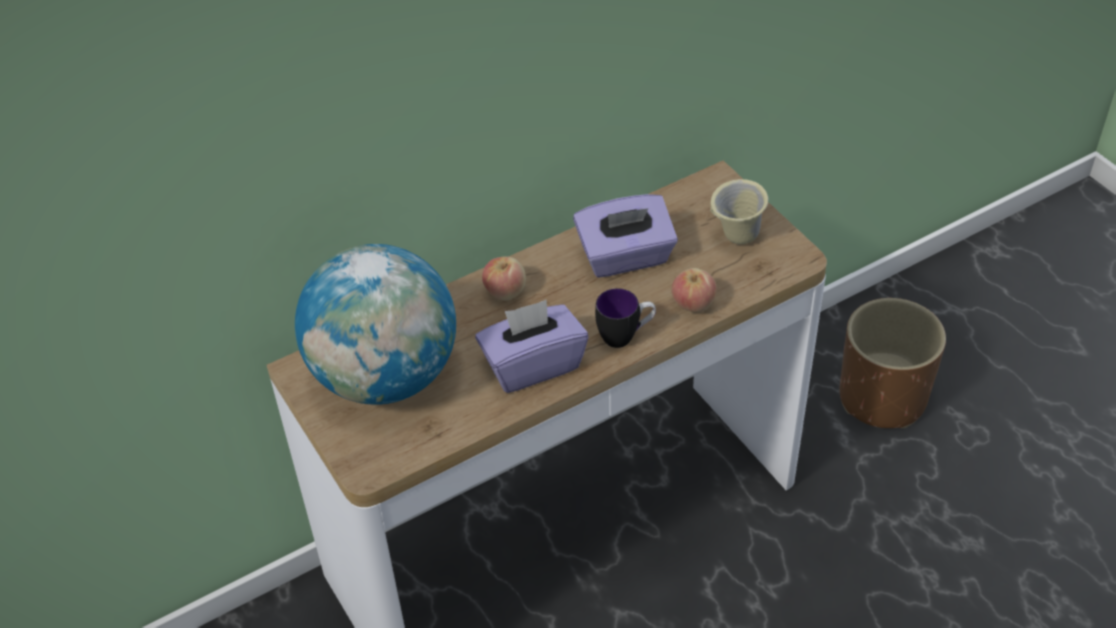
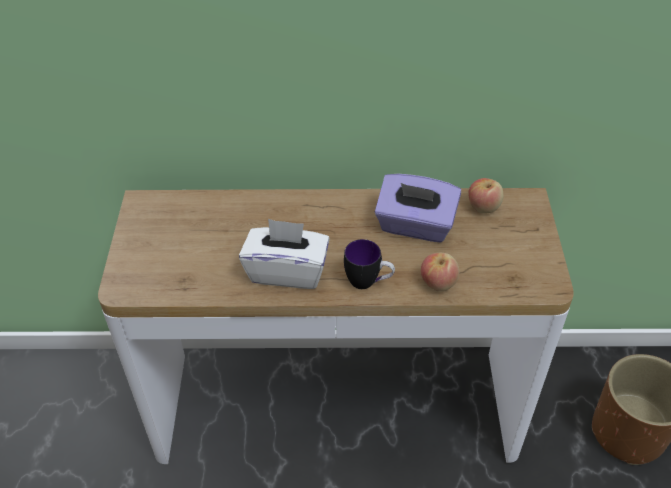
camera: 30 degrees right, 0 degrees up
globe [295,244,456,405] -> none
purple tissue box [475,300,588,393] -> white tissue box [239,219,330,289]
apple [482,257,526,301] -> apple moved to [468,178,504,214]
beige mug [710,179,769,244] -> none

